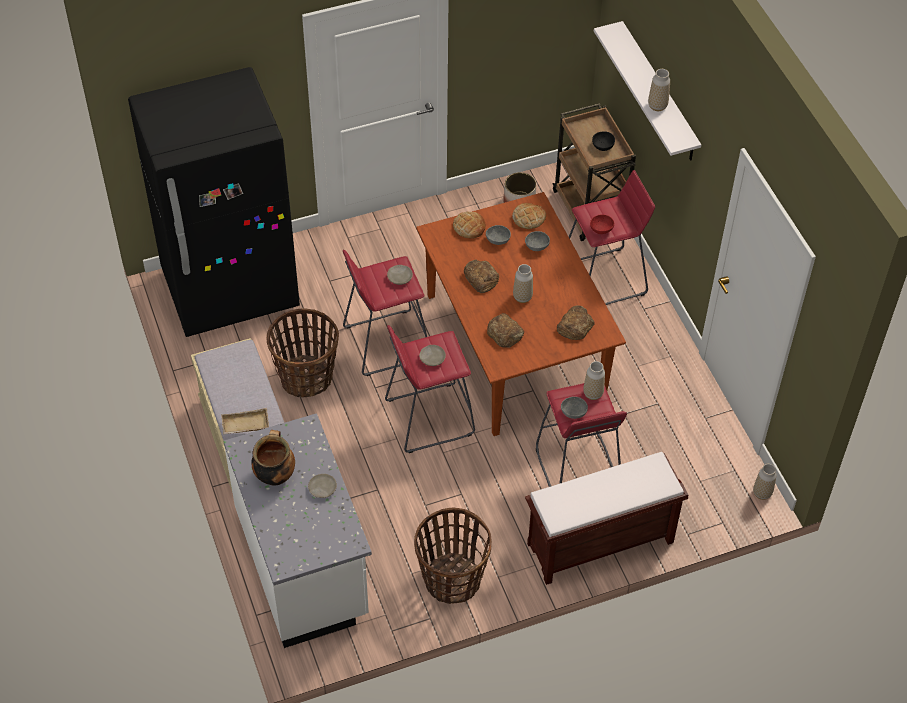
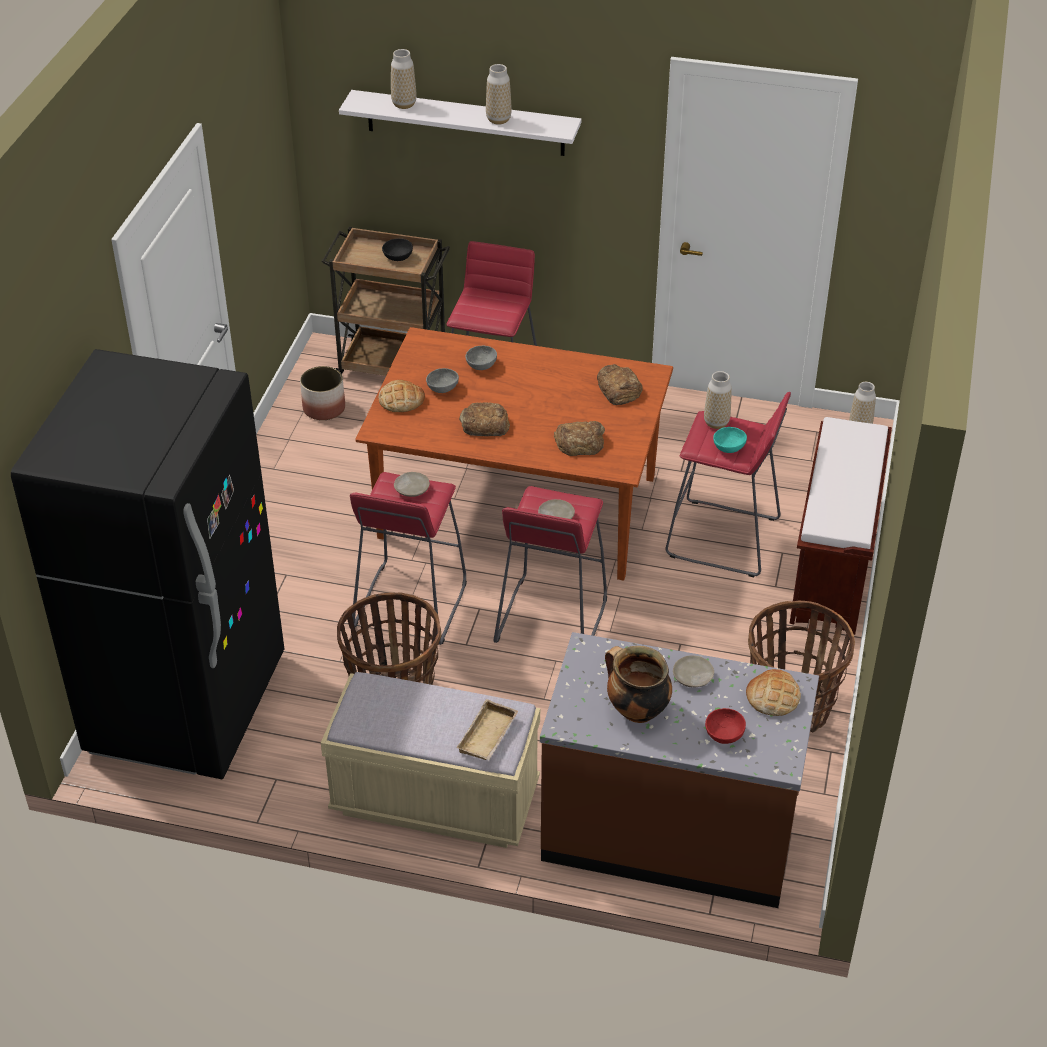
camera: 55 degrees left, 10 degrees down
white counter [223,413,372,648] -> brown counter [540,632,819,908]
bread [512,203,546,229] -> bread moved to [746,669,801,716]
vase [513,264,533,303] -> vase moved to [391,49,416,109]
grey bowl [561,397,588,419] -> turquoise bowl [713,427,747,453]
red bowl [590,214,614,234] -> red bowl moved to [705,708,746,744]

